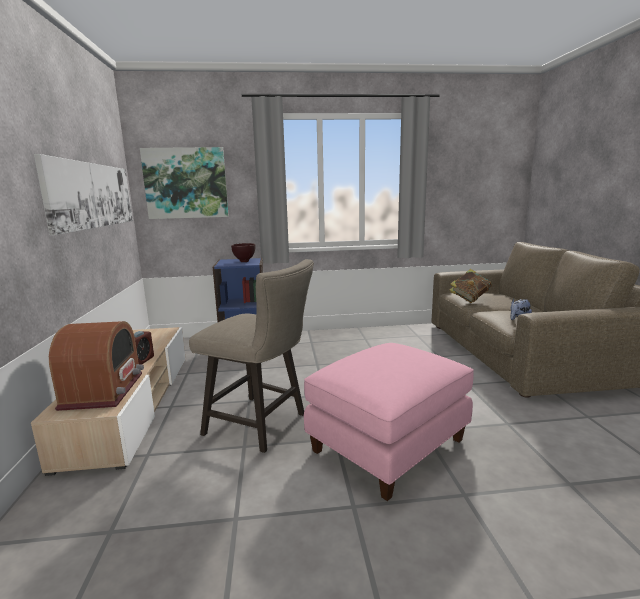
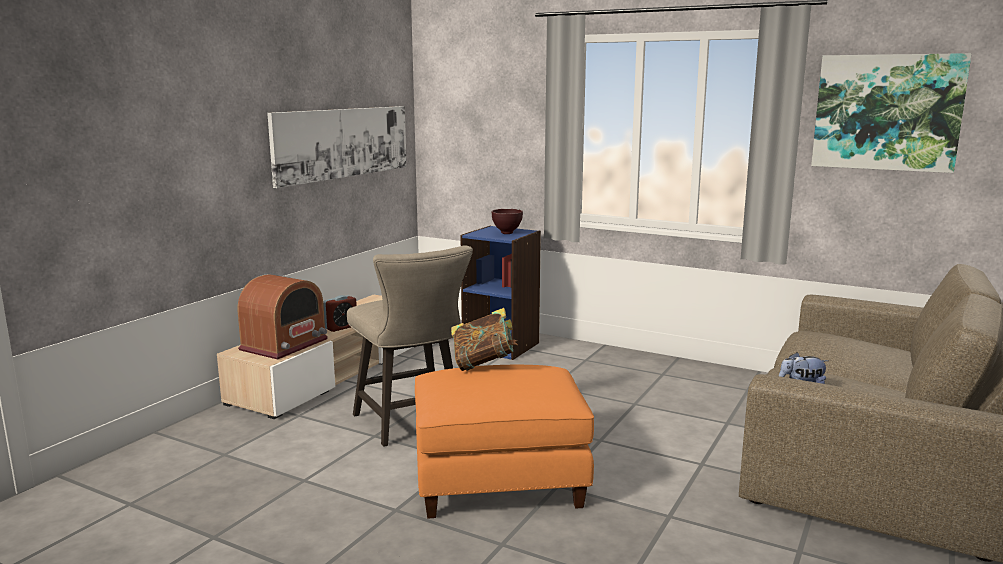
camera: 35 degrees right, 0 degrees up
picture [140,147,229,219] -> picture moved to [811,53,972,173]
pink ottoman [304,343,474,501] -> orange ottoman [415,365,594,519]
book [449,269,492,303] -> book moved to [451,308,518,371]

